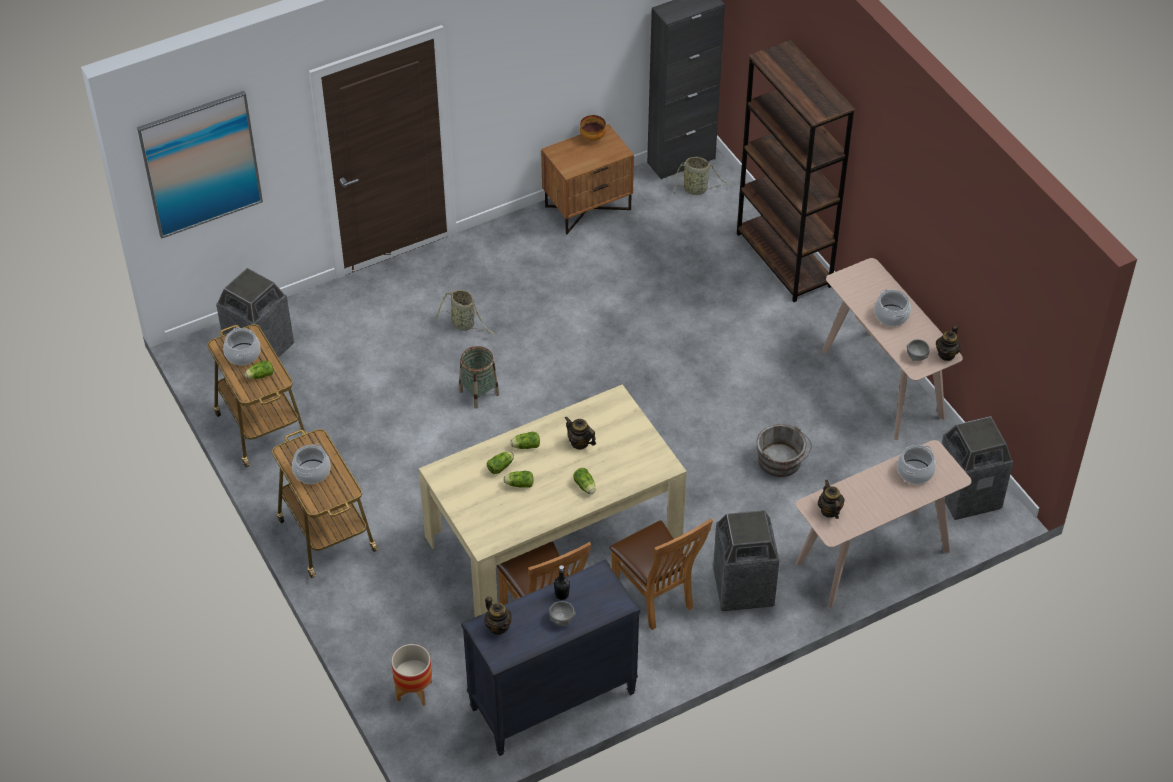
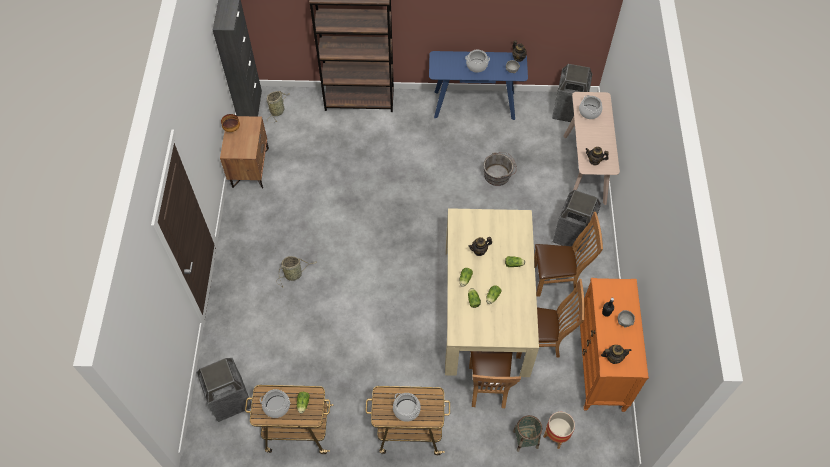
camera: 60 degrees left, 10 degrees up
picture [137,91,263,238] -> none
basket [459,346,499,408] -> basket moved to [513,415,542,452]
black dresser [461,559,640,756] -> orange dresser [577,278,649,412]
beige console table [822,258,963,440] -> blue console table [429,51,528,120]
none -> brown chair [469,351,521,408]

